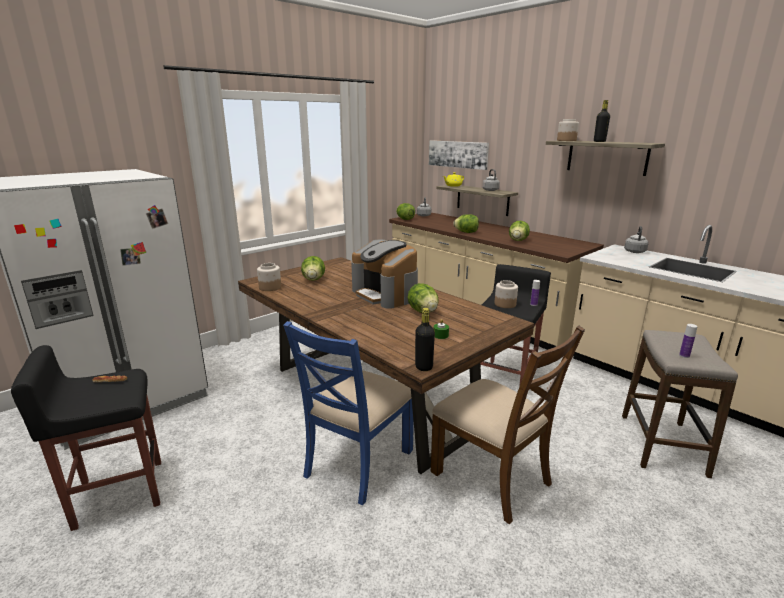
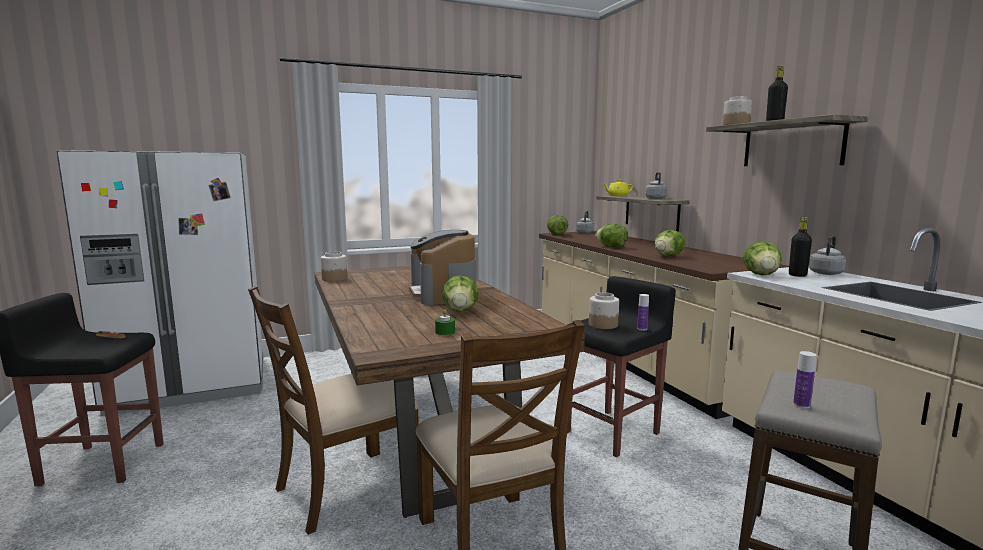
camera: 20 degrees right, 10 degrees down
blue chair [283,321,414,505] -> brown chair [248,286,419,535]
lettuce [301,256,325,281] -> lettuce moved to [743,242,782,275]
black bottle [415,308,435,371] -> black bottle moved to [789,217,812,277]
picture [429,141,489,170] -> none

